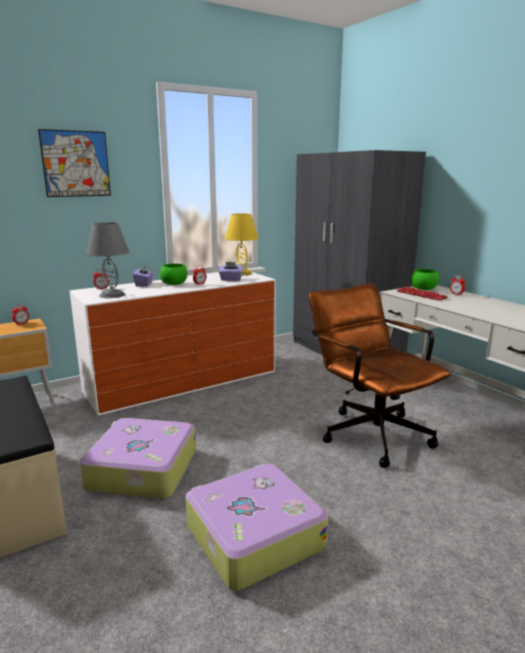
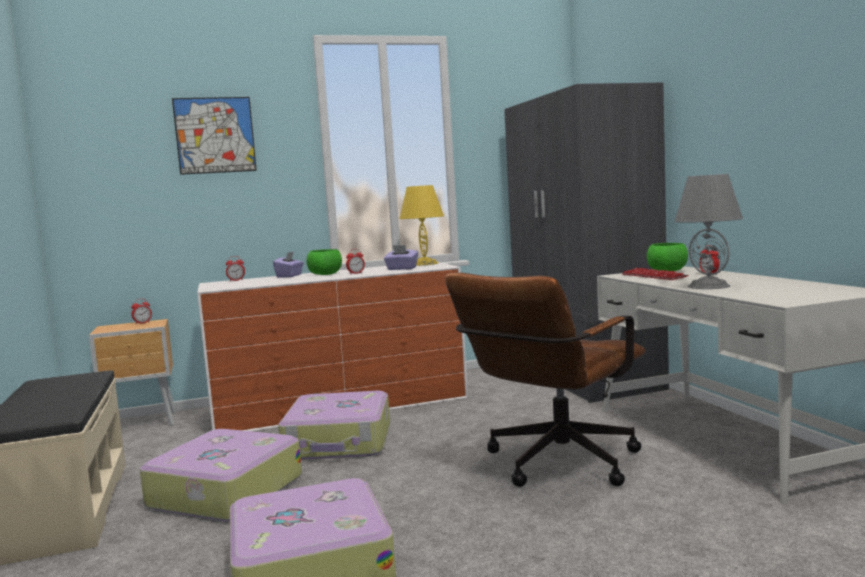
camera: 15 degrees right, 10 degrees down
grey table lamp [86,222,130,298] -> grey table lamp moved to [675,174,743,289]
brown office chair [308,283,451,468] -> brown office chair turned 120 degrees counterclockwise [445,272,646,487]
none -> suitcase [278,391,390,459]

